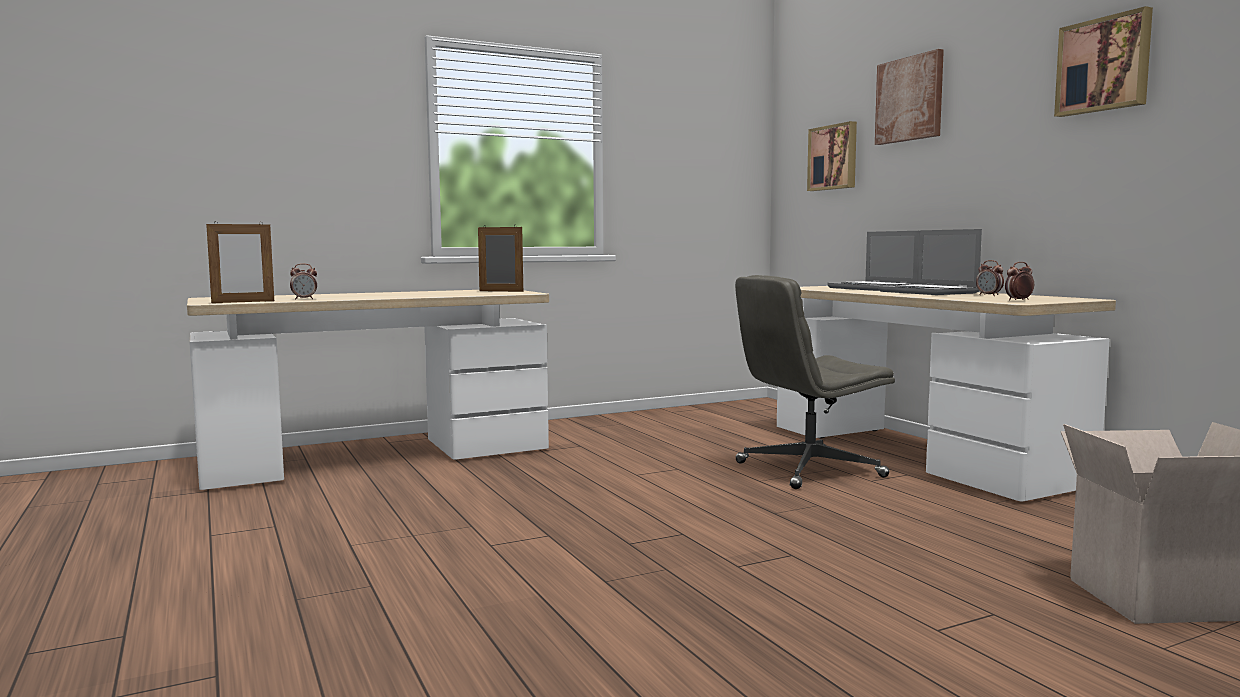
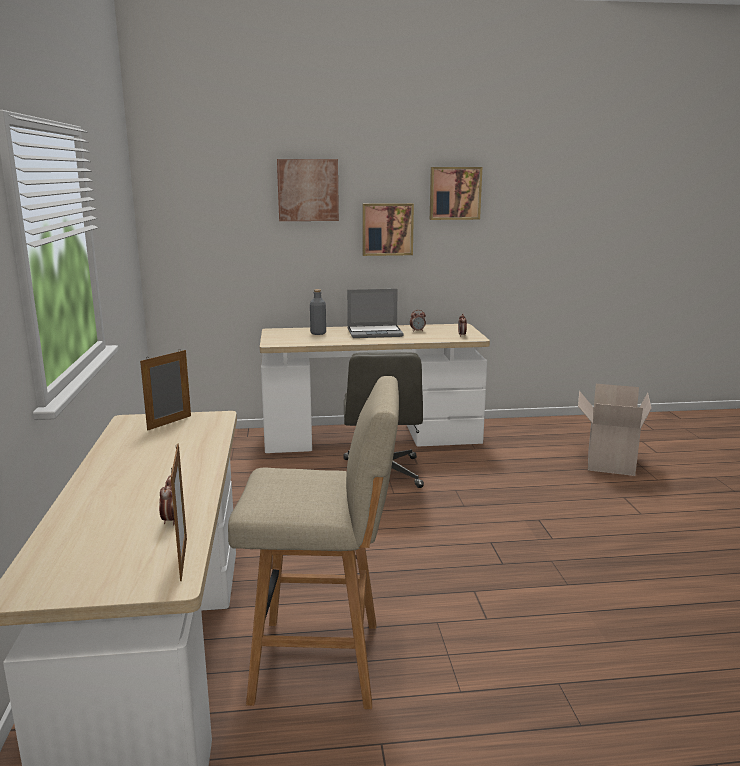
camera: 70 degrees left, 10 degrees up
picture [807,121,857,191] -> picture moved to [362,203,414,256]
laptop [827,231,919,291] -> grey bottle [310,289,326,335]
none -> beige stool [228,376,399,709]

